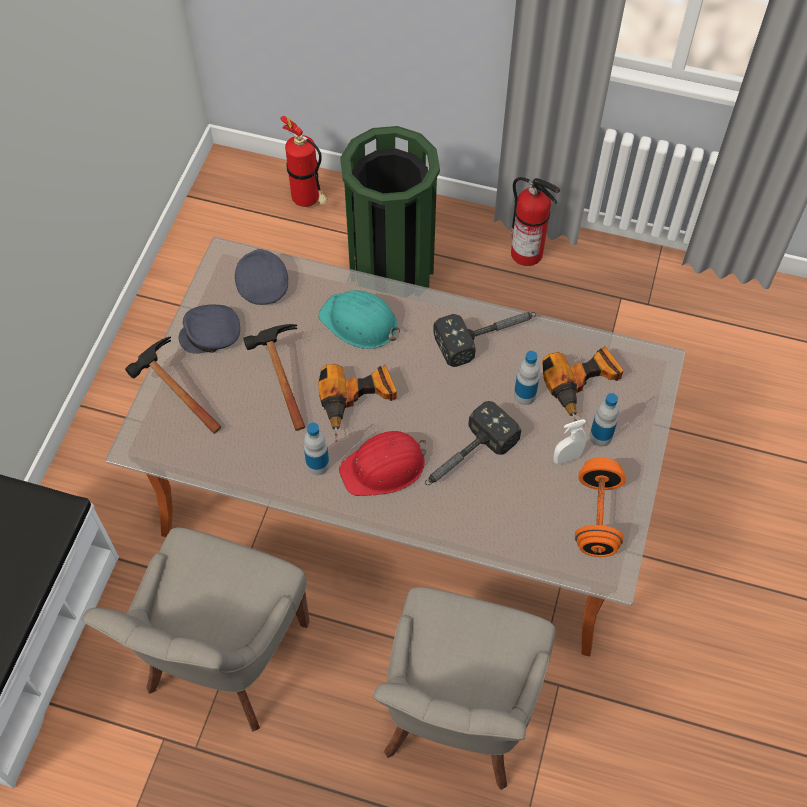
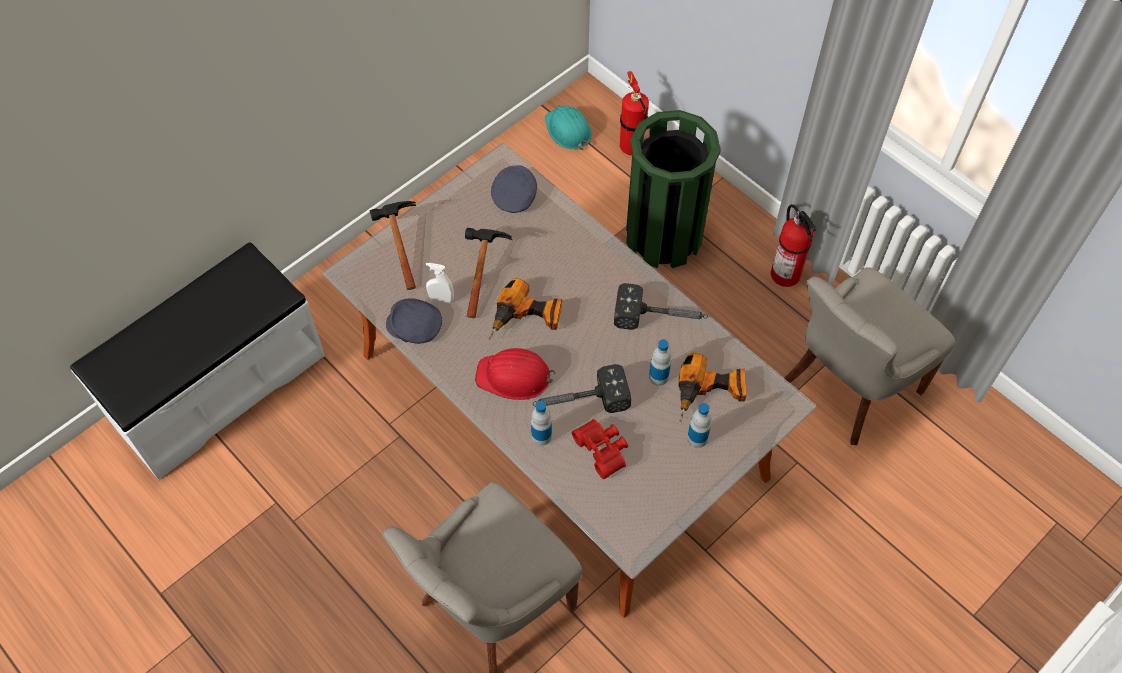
camera: 30 degrees right, 0 degrees up
grey chair [81,527,310,731] -> grey chair moved to [784,267,955,445]
grey cap [179,304,240,354] -> grey cap moved to [386,298,442,344]
bottle [304,422,329,475] -> bottle moved to [531,401,552,446]
turquoise hard hat [318,290,400,349] -> turquoise hard hat moved to [545,105,592,150]
white spray bottle [553,419,586,465] -> white spray bottle moved to [426,263,454,303]
orange dumbbell [575,458,626,557] -> none
none -> red binoculars [572,419,628,479]

